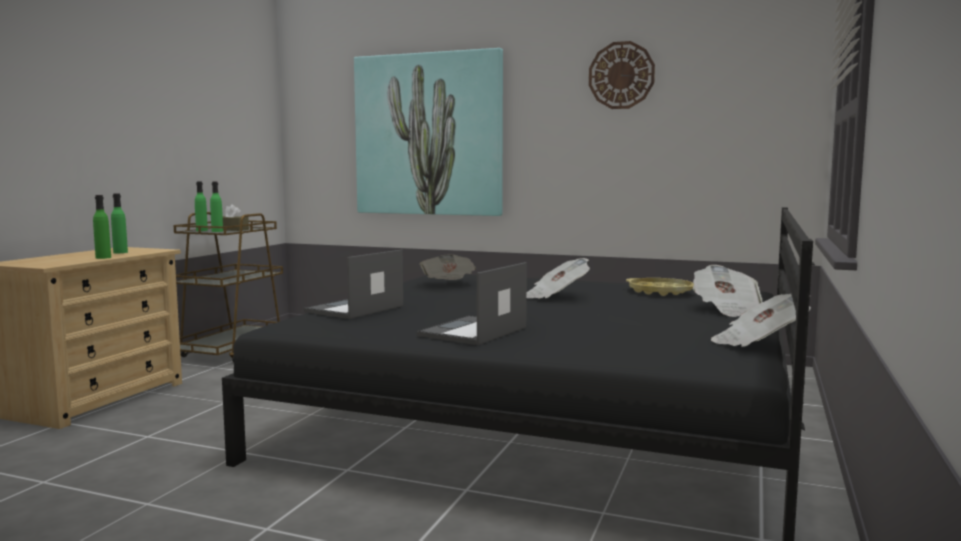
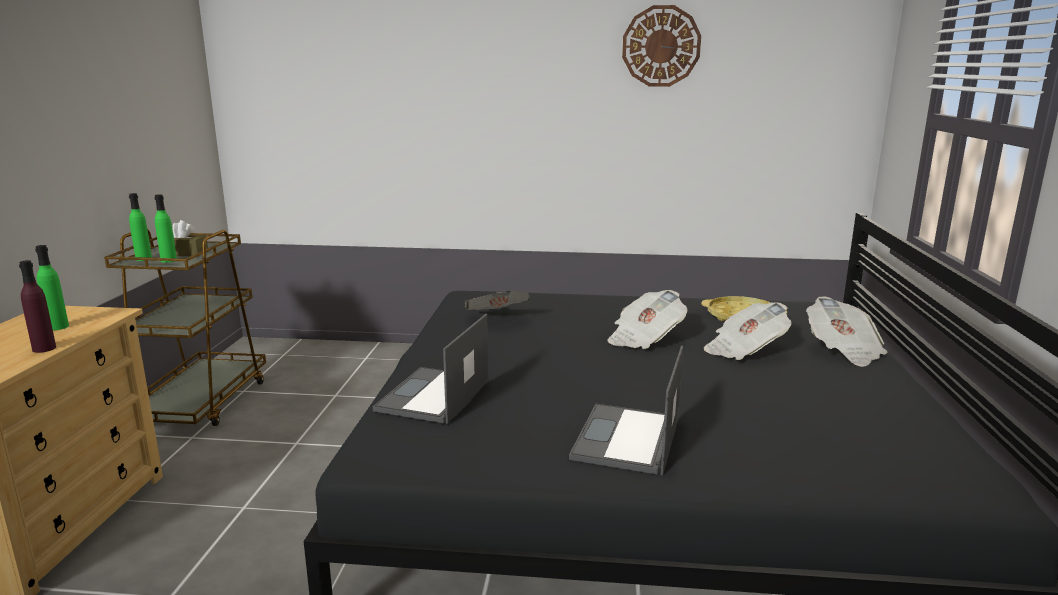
camera: 15 degrees left, 10 degrees up
green bottle [93,195,111,259] -> purple bottle [19,260,56,353]
picture [354,48,503,216] -> none
newspaper [711,294,811,347] -> newspaper moved to [704,302,791,360]

